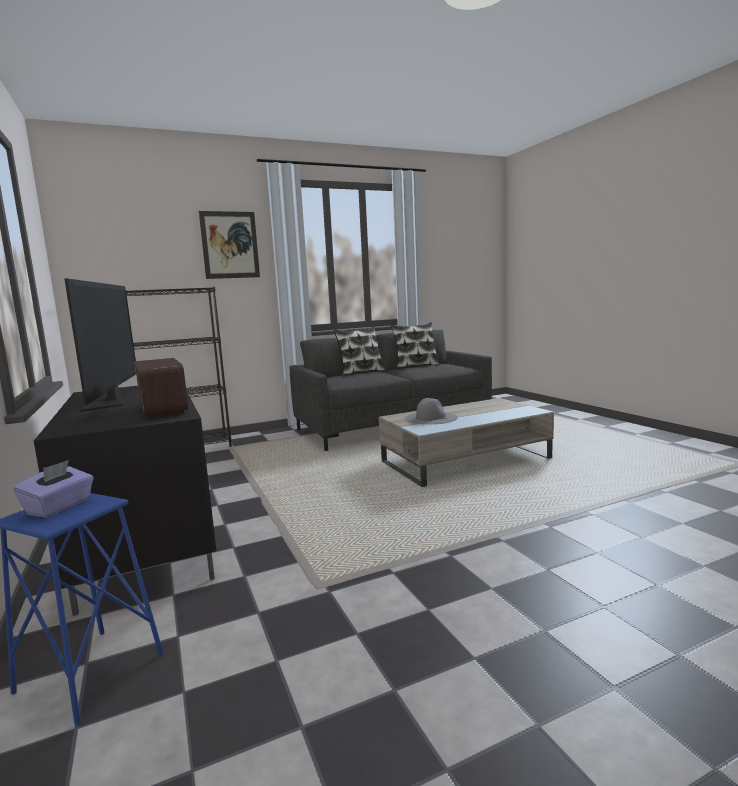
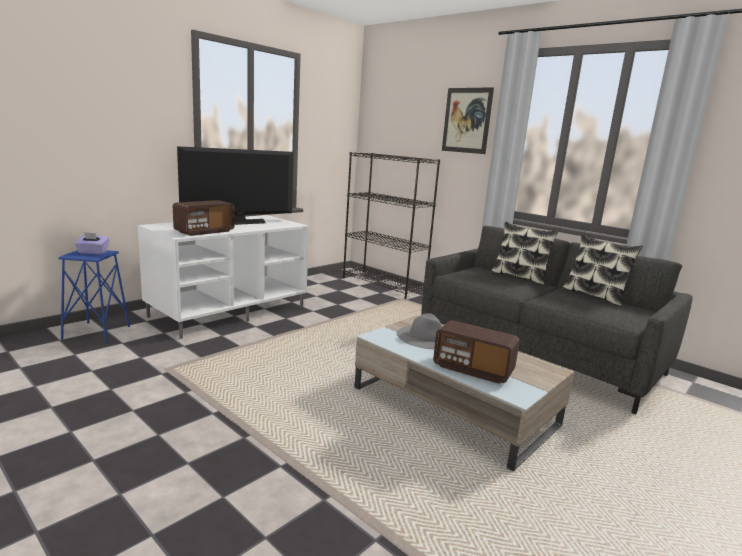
camera: 65 degrees right, 5 degrees up
black tv stand [34,386,216,616] -> white tv stand [138,215,309,339]
none -> radio [433,320,520,384]

